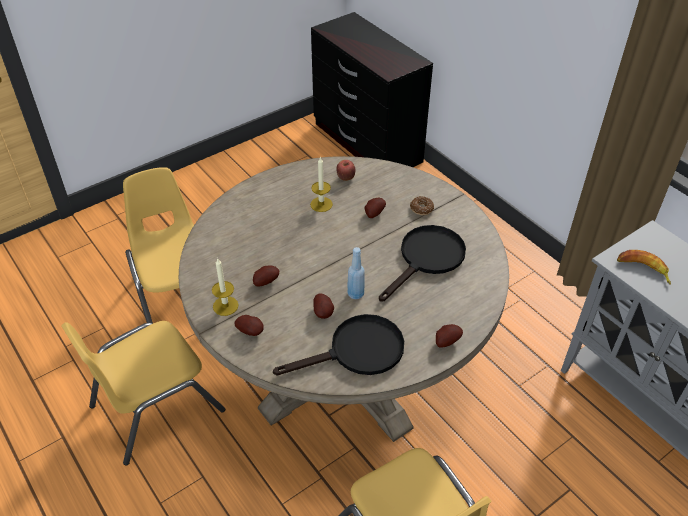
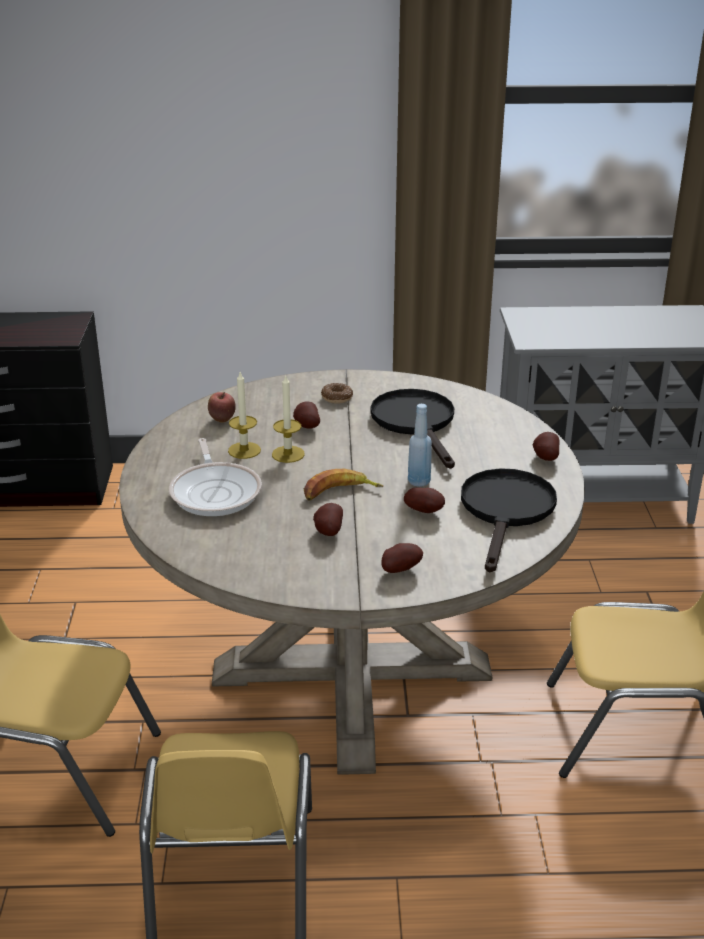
camera: 55 degrees left, 15 degrees down
candle [212,259,238,316] -> candle moved to [272,374,305,463]
banana [617,250,671,285] -> banana moved to [304,469,383,501]
none -> frying pan [169,438,262,516]

